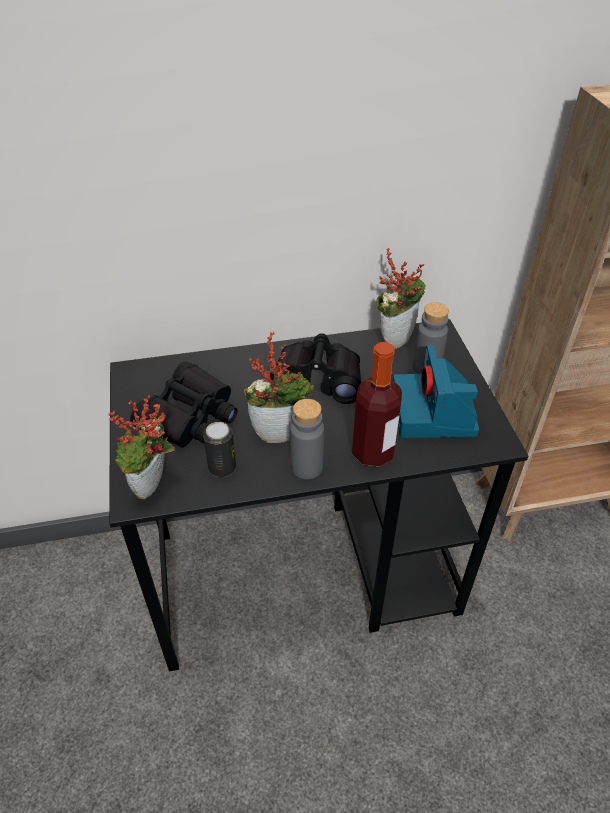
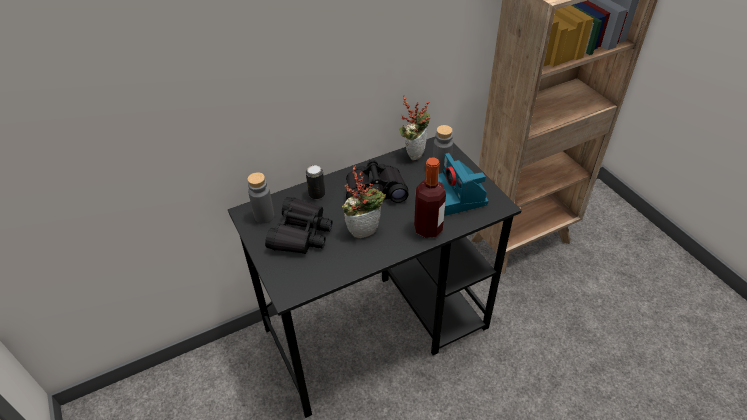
camera: 15 degrees left, 0 degrees up
potted plant [108,395,175,499] -> none
can [203,422,236,477] -> can moved to [306,165,325,199]
grey bottle [290,399,324,479] -> grey bottle moved to [247,172,275,224]

